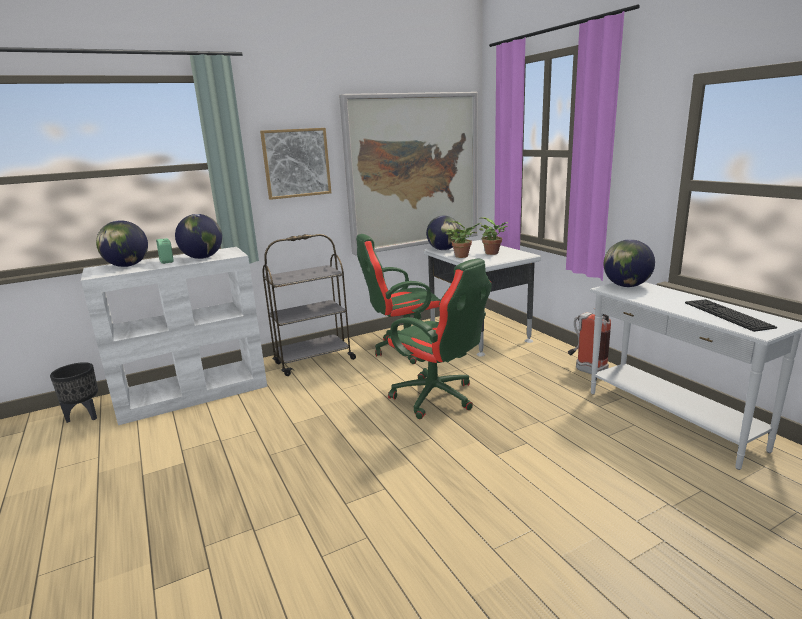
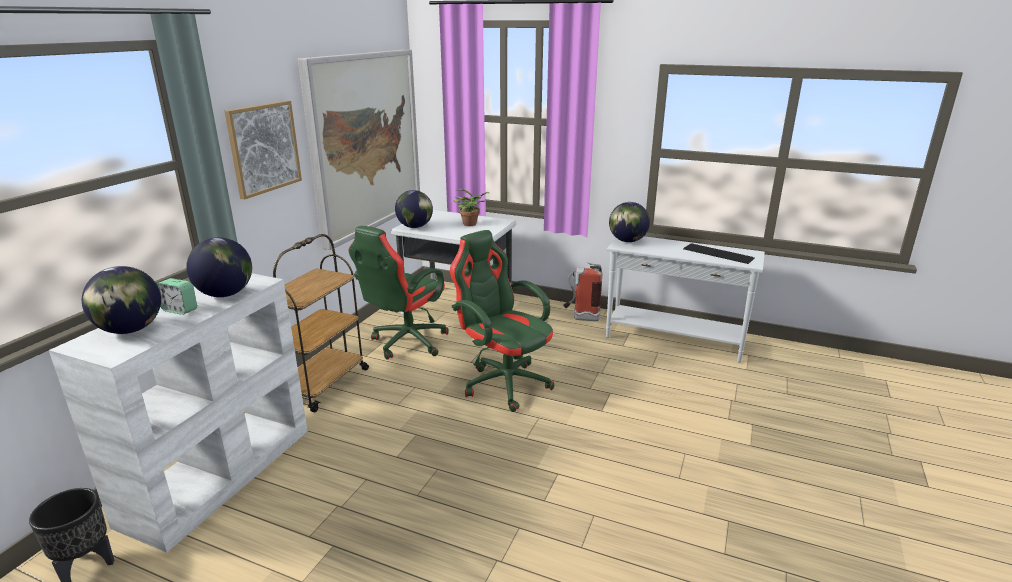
camera: 40 degrees left, 5 degrees up
grey cart [263,234,356,376] -> brown cart [273,234,369,412]
green office chair [388,259,492,419] -> green office chair turned 135 degrees counterclockwise [450,230,554,412]
potted plant [446,221,482,258] -> none

